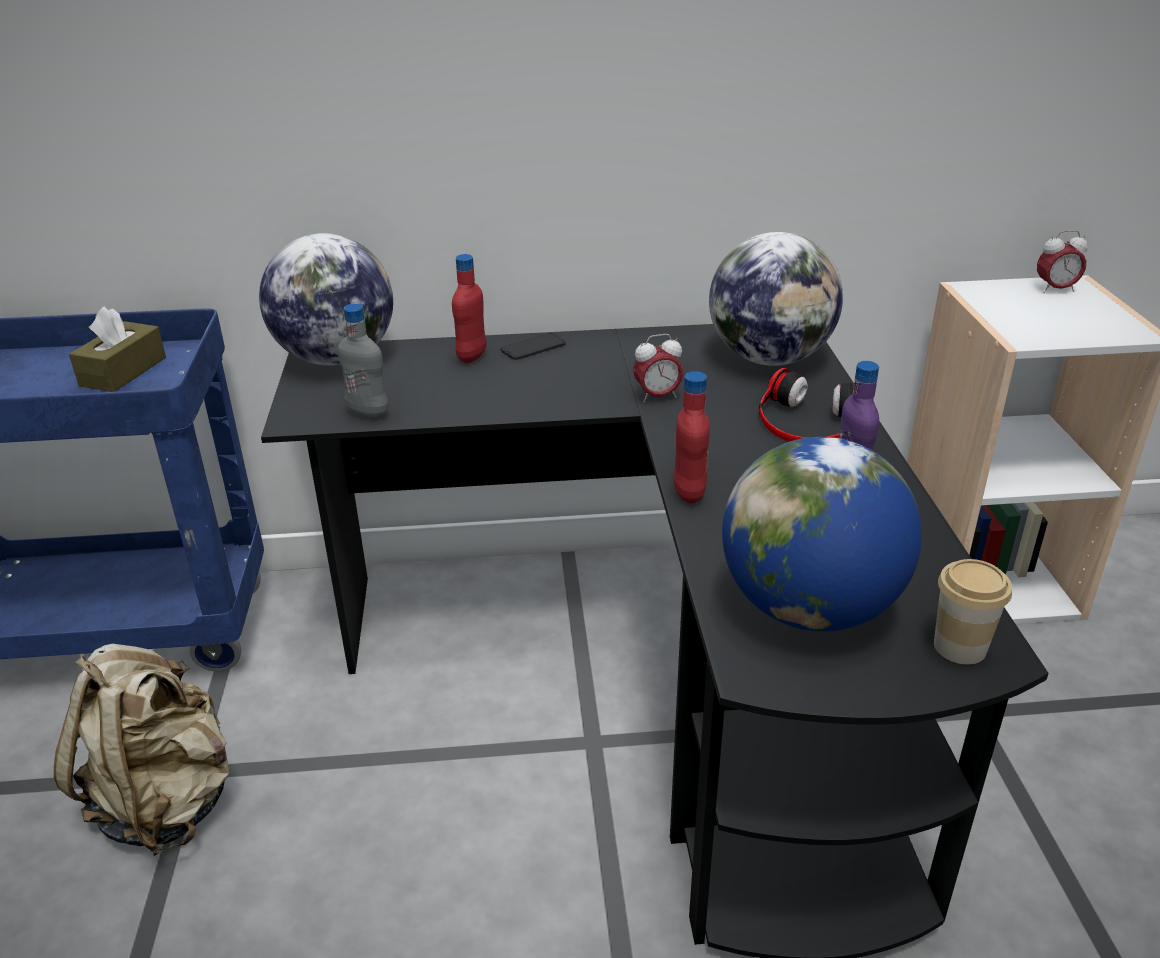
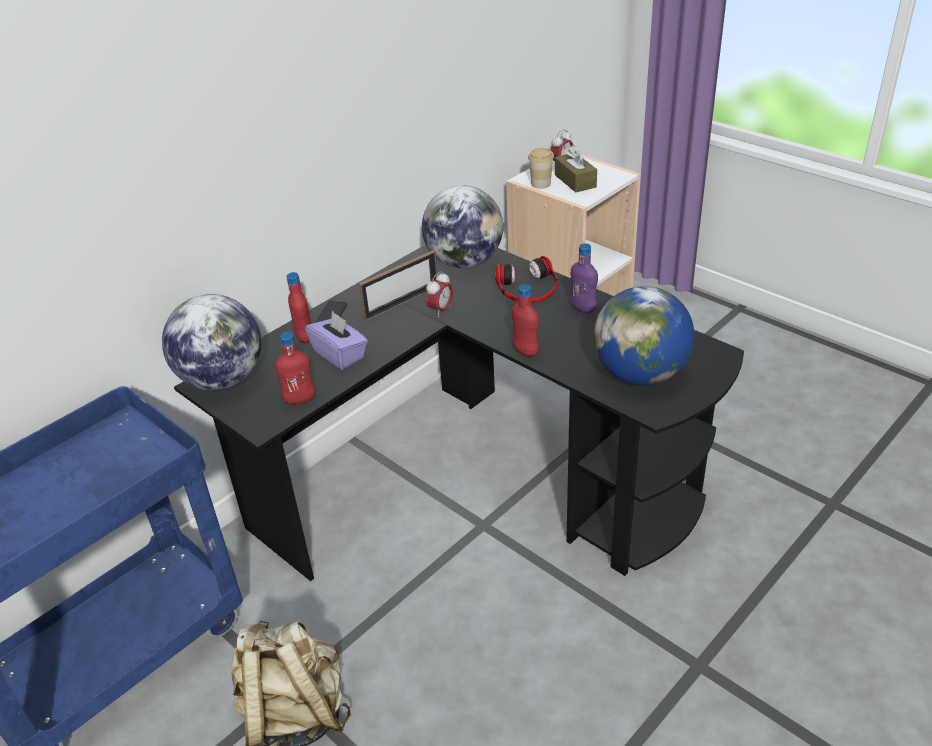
camera: 40 degrees left, 5 degrees up
brown tissue box [69,306,166,392] -> brown tissue box moved to [555,145,597,193]
grey bottle [338,304,389,419] -> red bottle [275,332,315,405]
cup [934,559,1012,664] -> cup moved to [528,148,554,189]
none -> purple tissue box [305,311,368,370]
none -> picture frame [358,250,437,321]

